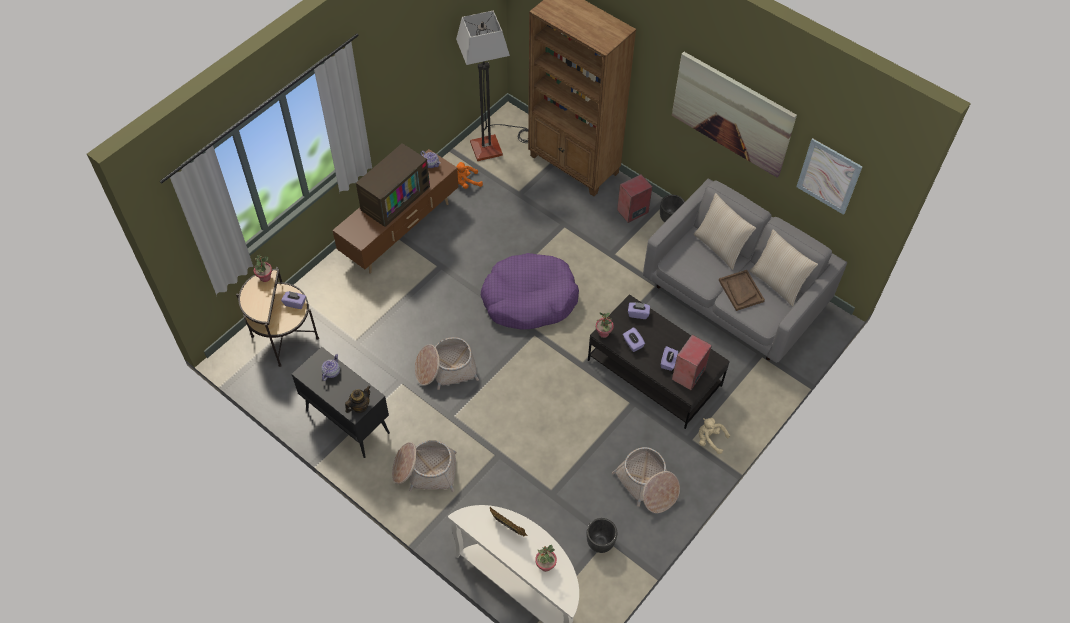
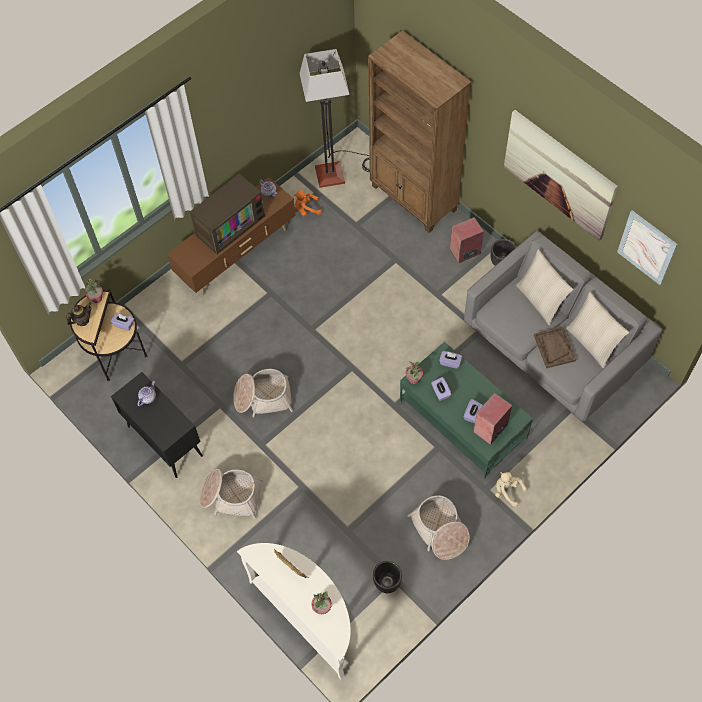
camera: 10 degrees right, 5 degrees up
teapot [345,386,370,413] -> teapot moved to [66,302,91,326]
purple dog bed [481,253,579,330] -> none
black coffee table [588,294,730,429] -> green coffee table [400,342,533,478]

